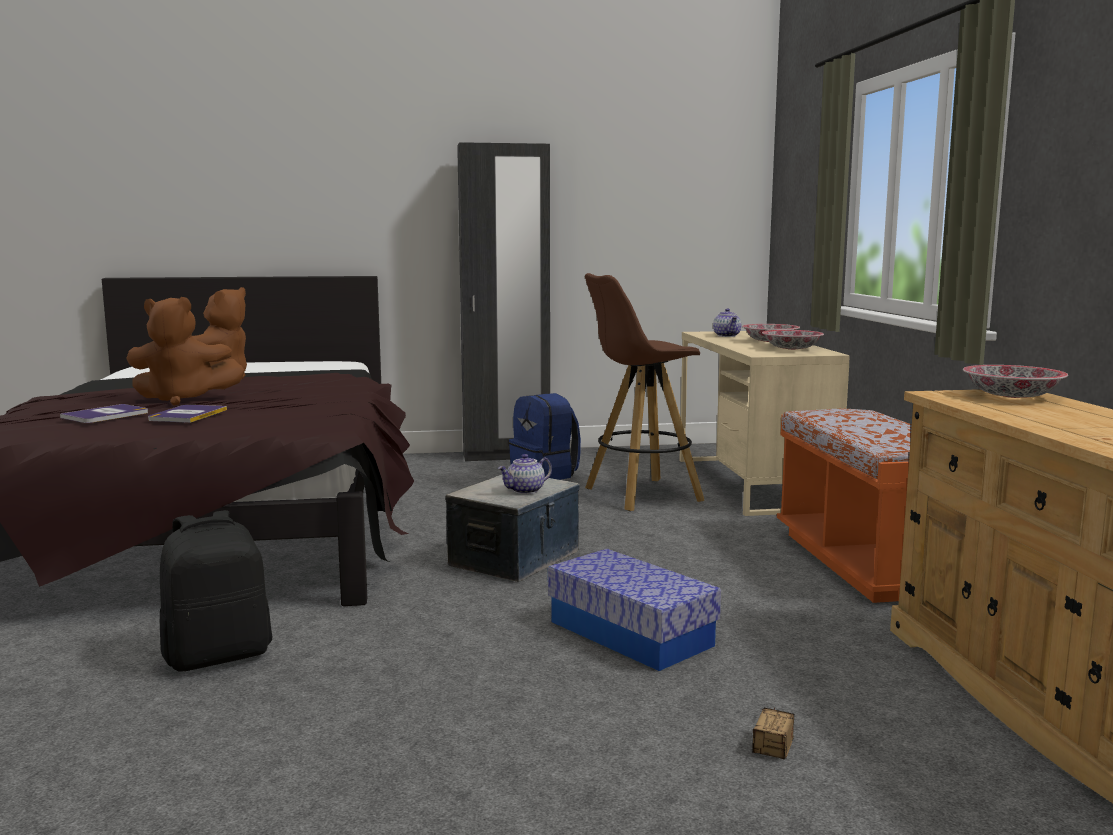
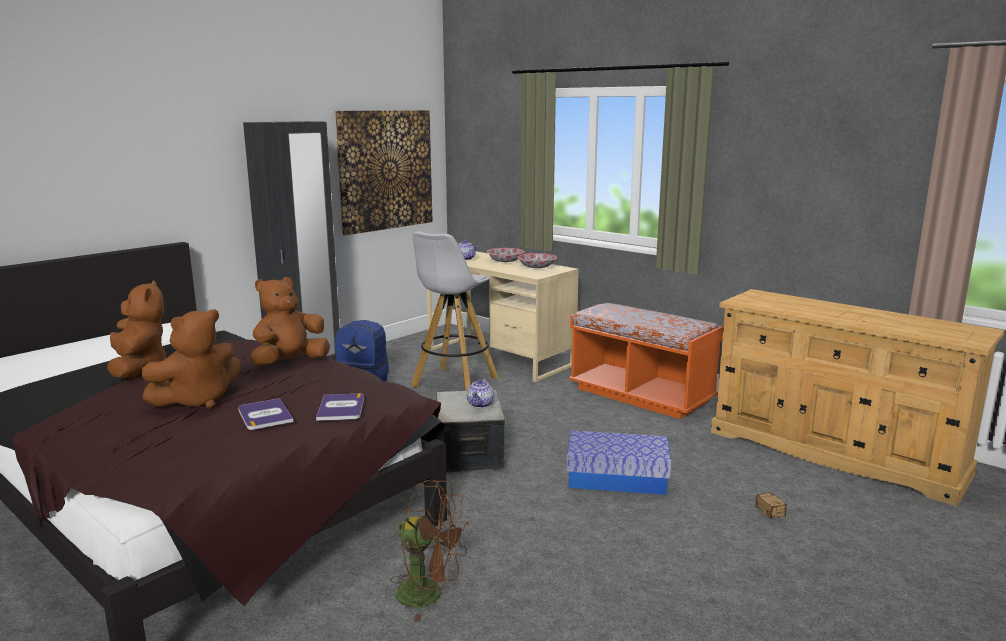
camera: 40 degrees left, 5 degrees up
book [60,404,148,423] -> book moved to [316,394,364,421]
black backpack [160,510,272,672] -> brown fan [390,480,468,622]
brown stool [585,273,704,511] -> white stool [411,231,498,391]
bowl [963,365,1068,398] -> none
none -> brown plush toy [251,277,329,365]
none -> picture [335,110,433,235]

